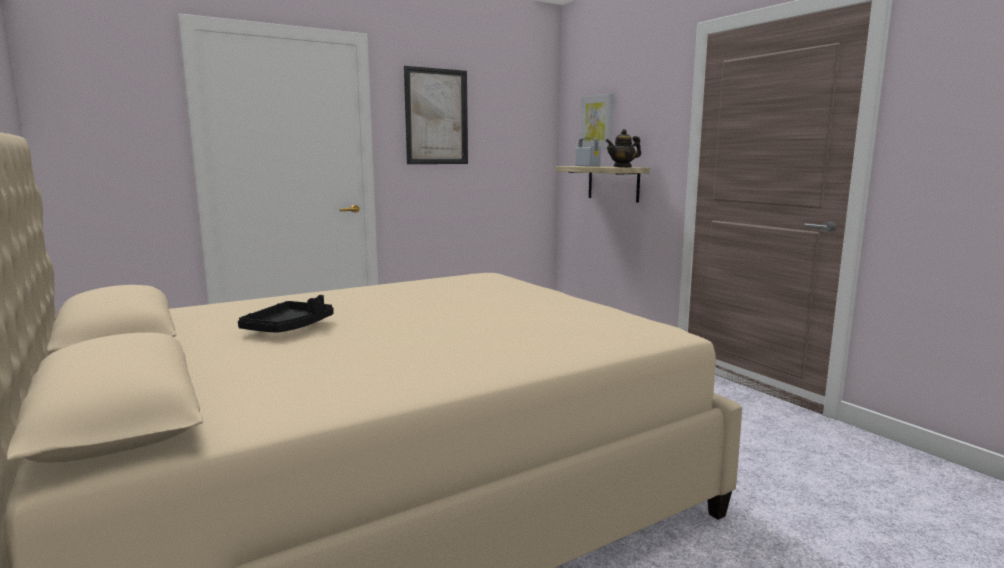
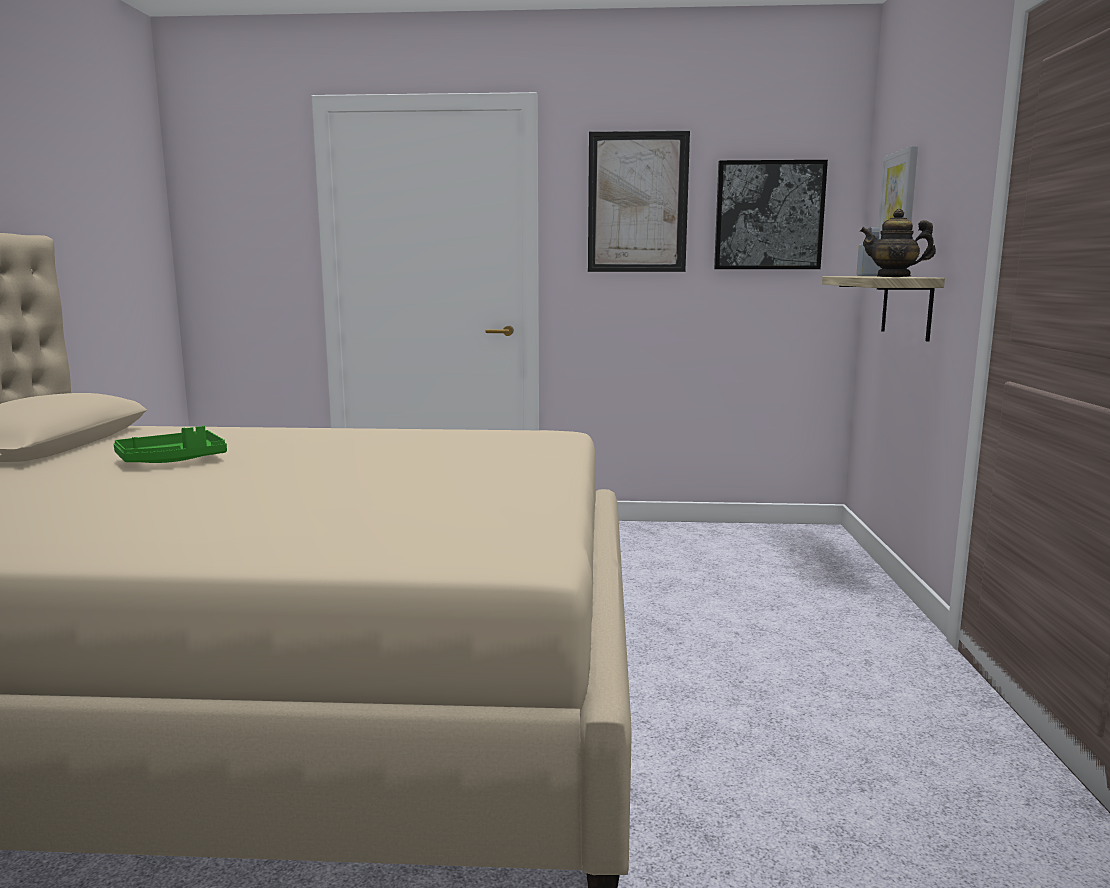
camera: 35 degrees right, 0 degrees up
black tray [238,295,334,333] -> green tray [114,426,227,463]
none -> picture [714,160,828,269]

